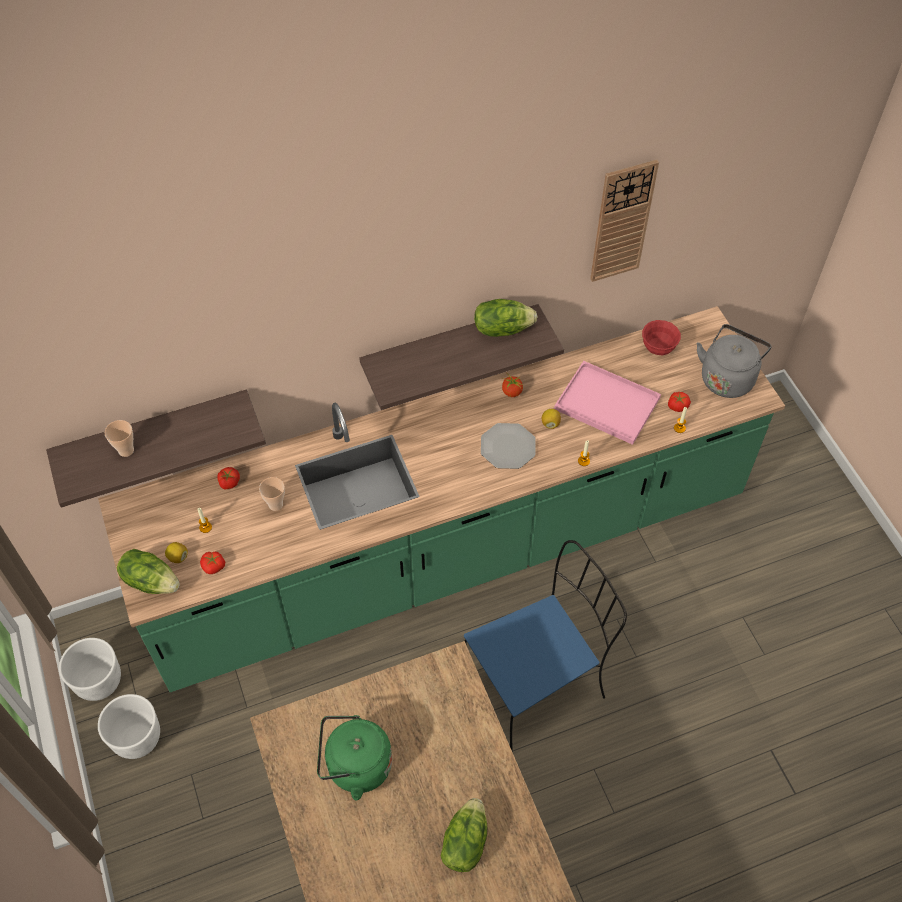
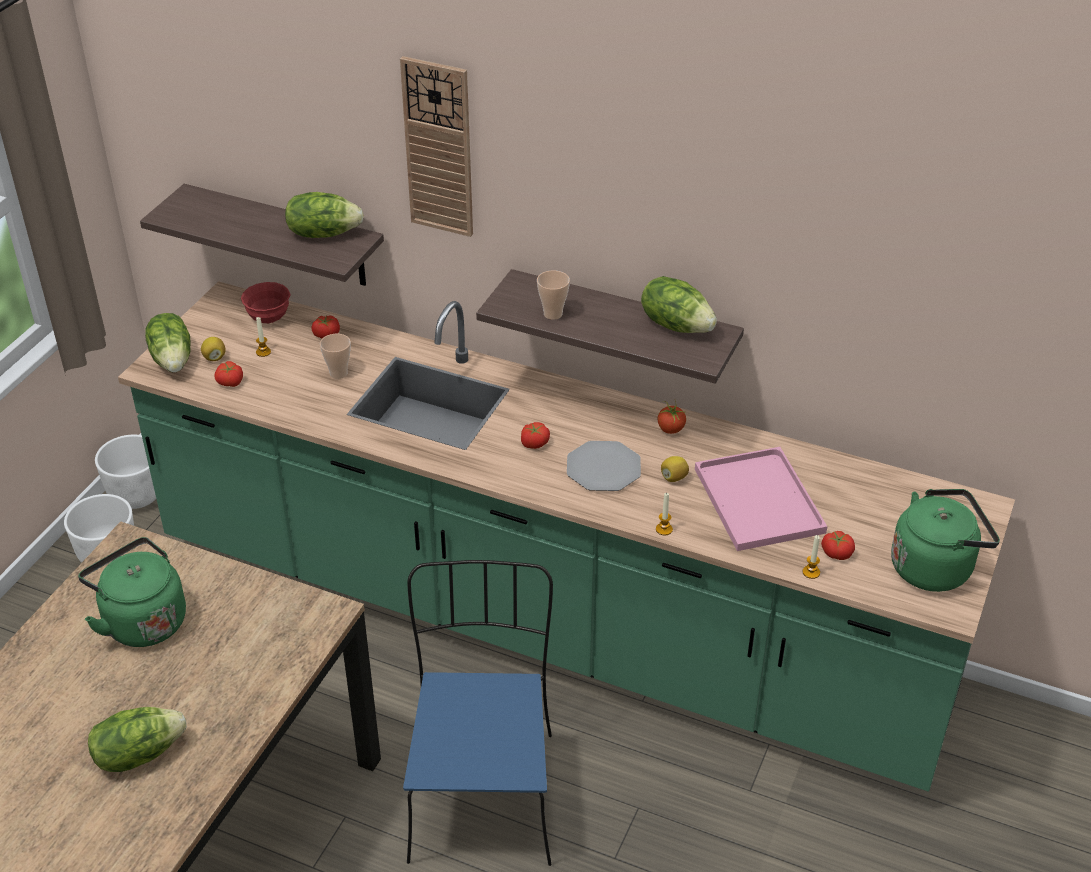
camera: 45 degrees right, 15 degrees down
cup [105,420,134,457] -> cup moved to [537,270,570,320]
blue chair [464,540,627,750] -> blue chair turned 105 degrees counterclockwise [403,560,553,866]
wall clock [590,160,659,282] -> wall clock moved to [400,56,473,237]
red bowl [642,320,681,355] -> red bowl moved to [241,282,291,323]
grey kettle [697,324,772,398] -> green kettle [891,489,1000,592]
none -> lettuce [285,192,364,238]
none -> tomato [521,422,550,449]

